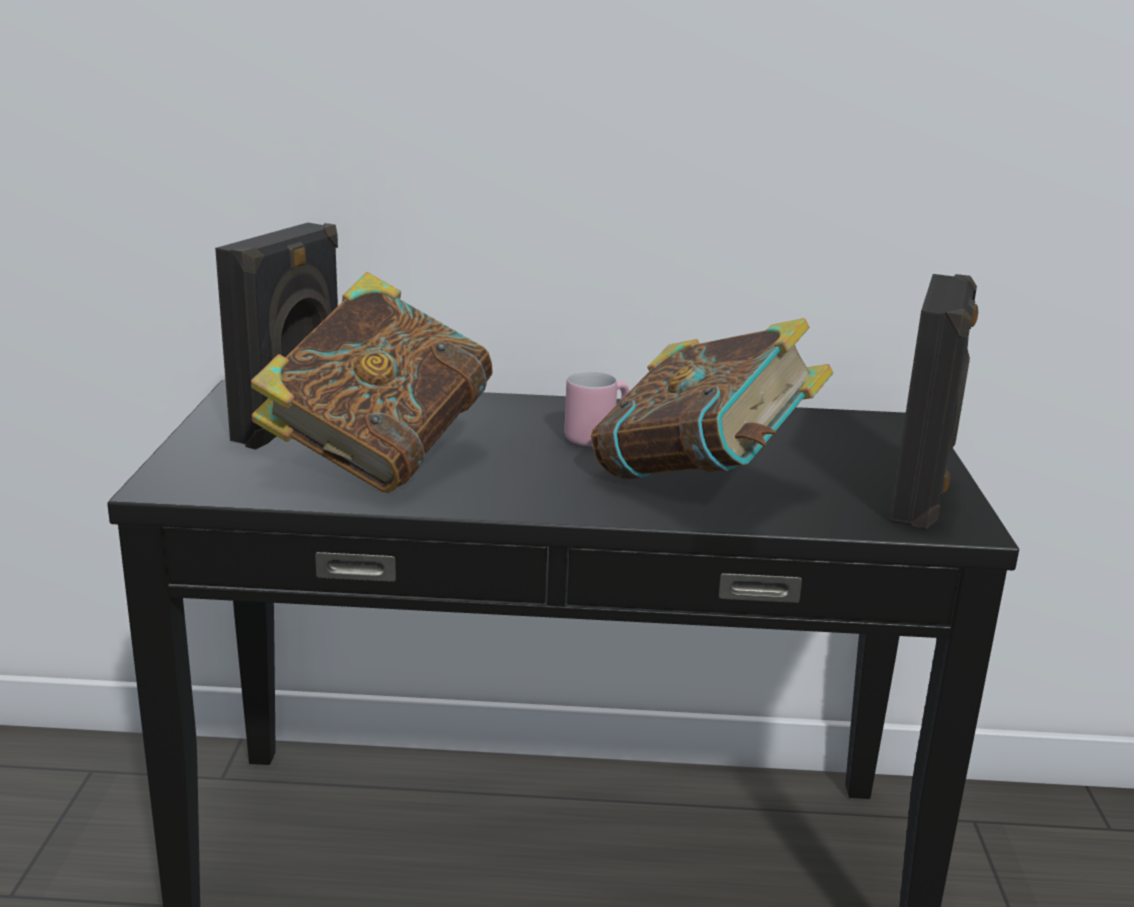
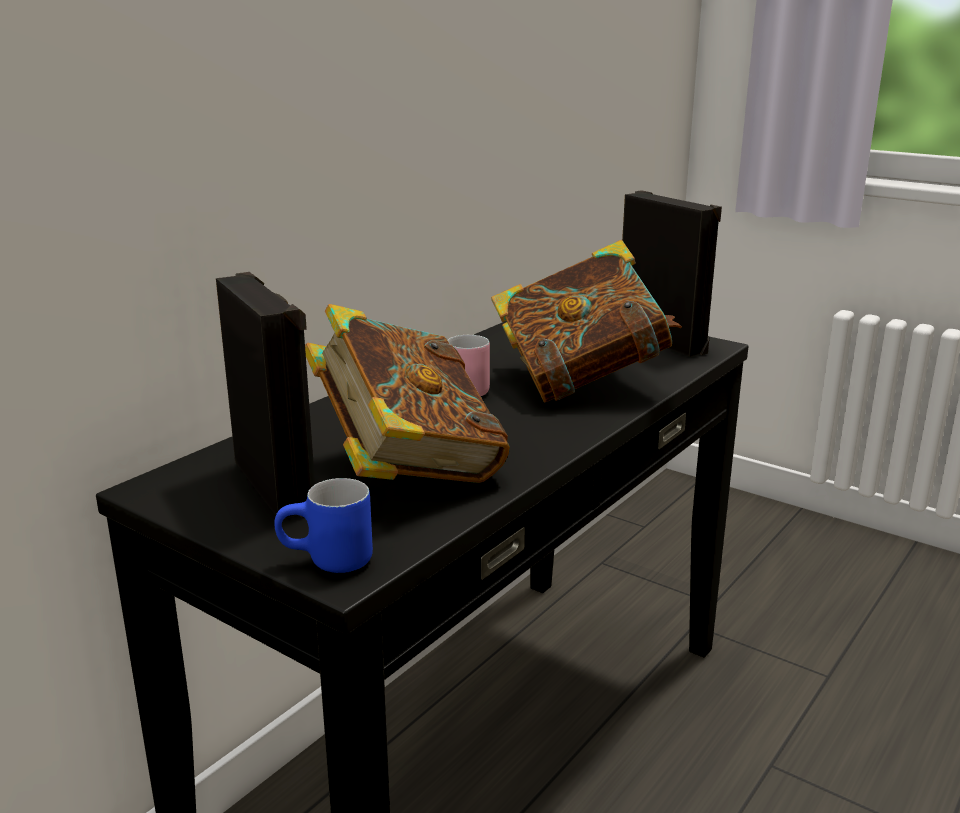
camera: 55 degrees left, 0 degrees up
none -> blue mug [274,478,373,573]

